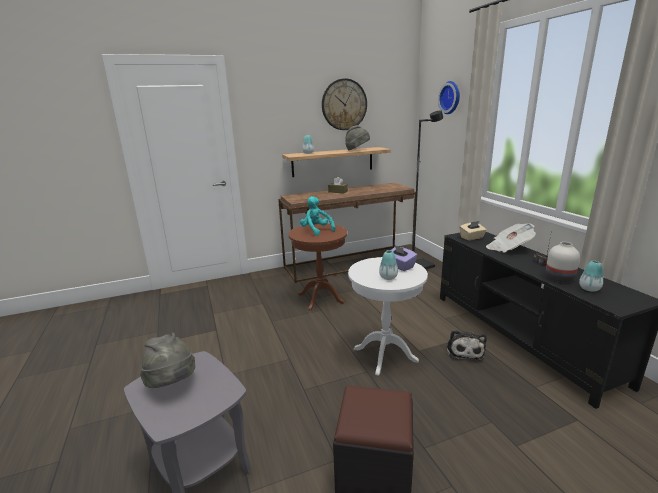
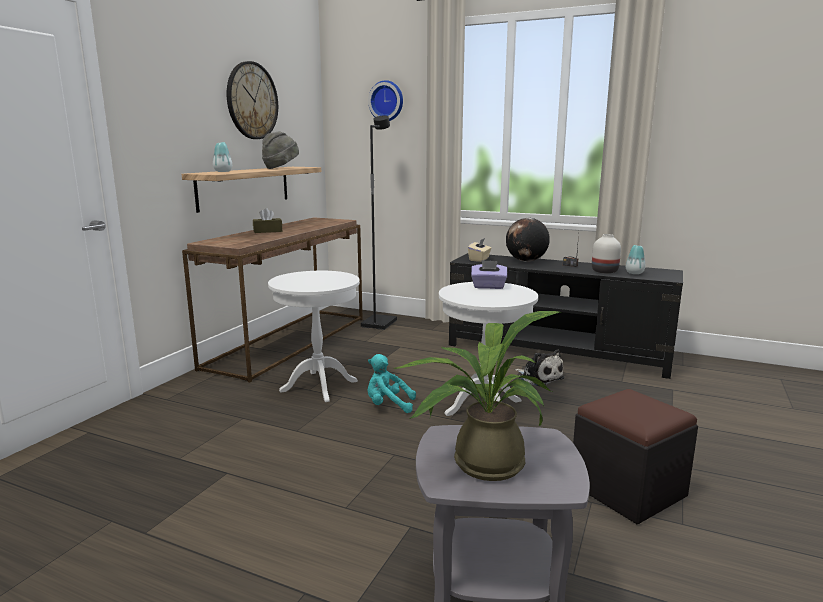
camera: 45 degrees left, 5 degrees down
grey hat [140,333,195,388] -> potted plant [393,311,561,481]
brown side table [288,224,347,311] -> white side table [268,271,360,402]
turquoise plush toy [300,196,335,236] -> turquoise plush toy moved to [367,354,416,413]
vase [379,250,398,280] -> none
newspaper [486,223,536,252] -> globe [506,218,550,262]

